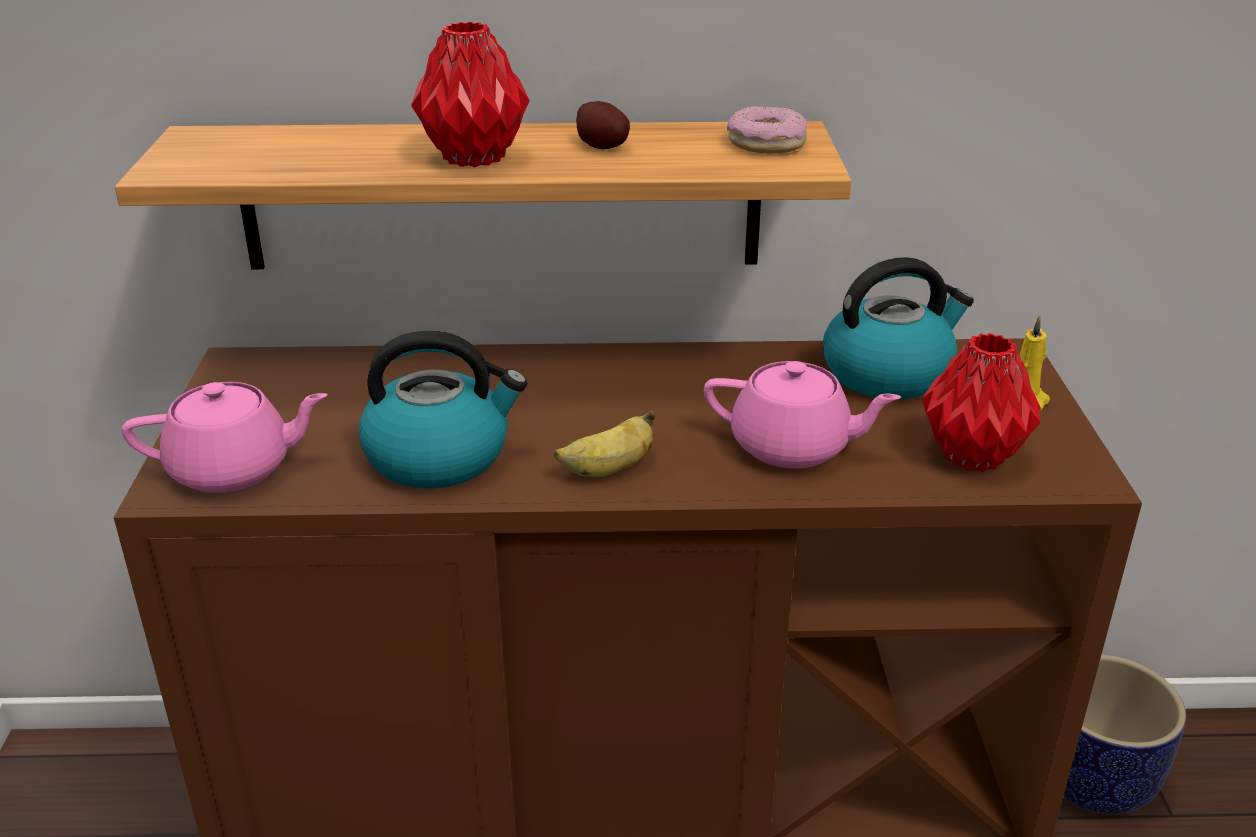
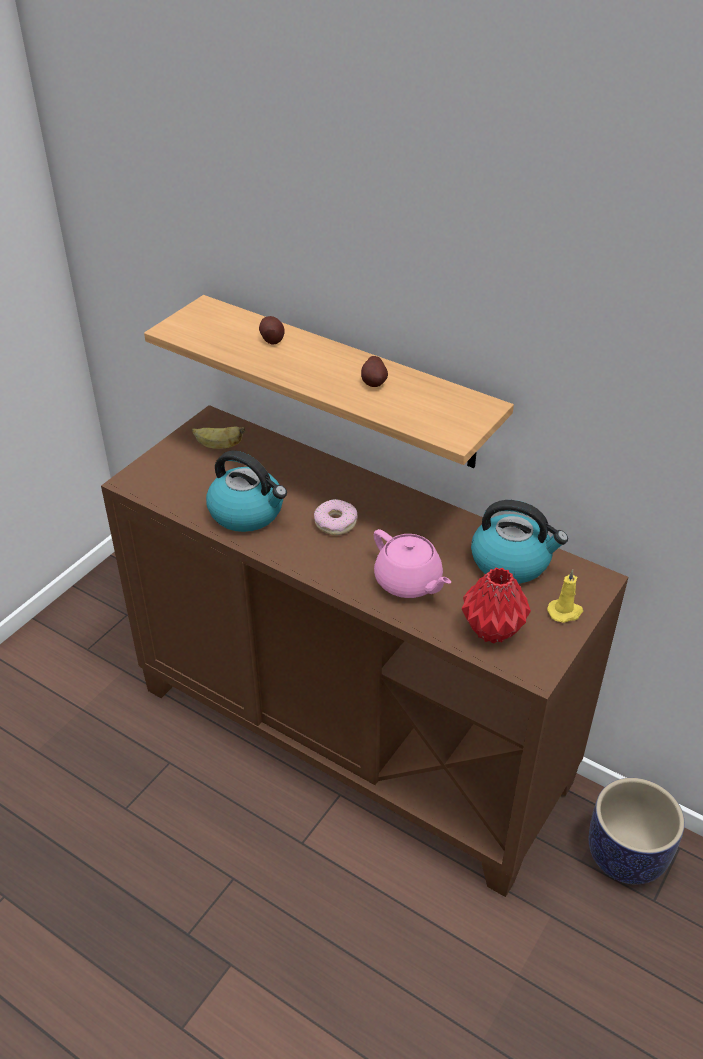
camera: 35 degrees right, 10 degrees up
pink teapot [122,382,327,493] -> none
red vase [411,21,529,167] -> none
banana [554,411,655,477] -> banana moved to [192,427,245,449]
donut [727,106,807,154] -> donut moved to [314,499,358,535]
none -> potato [259,316,285,345]

